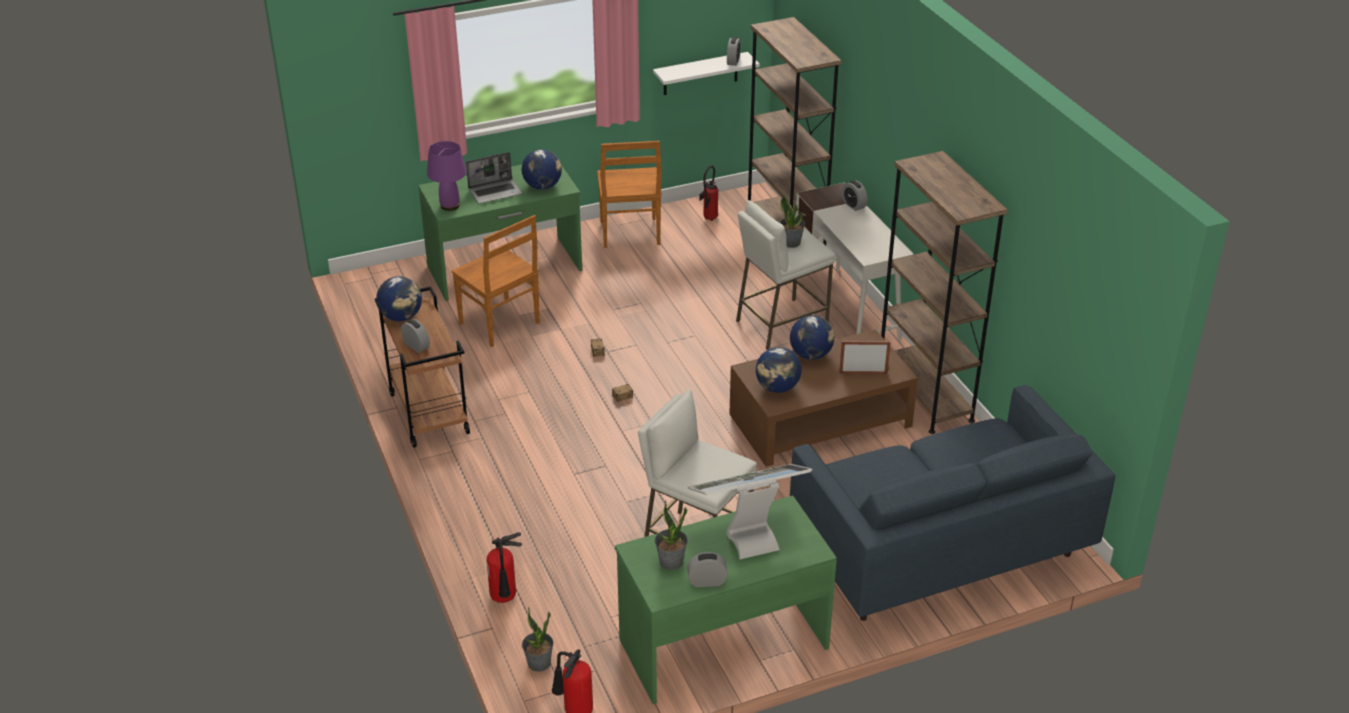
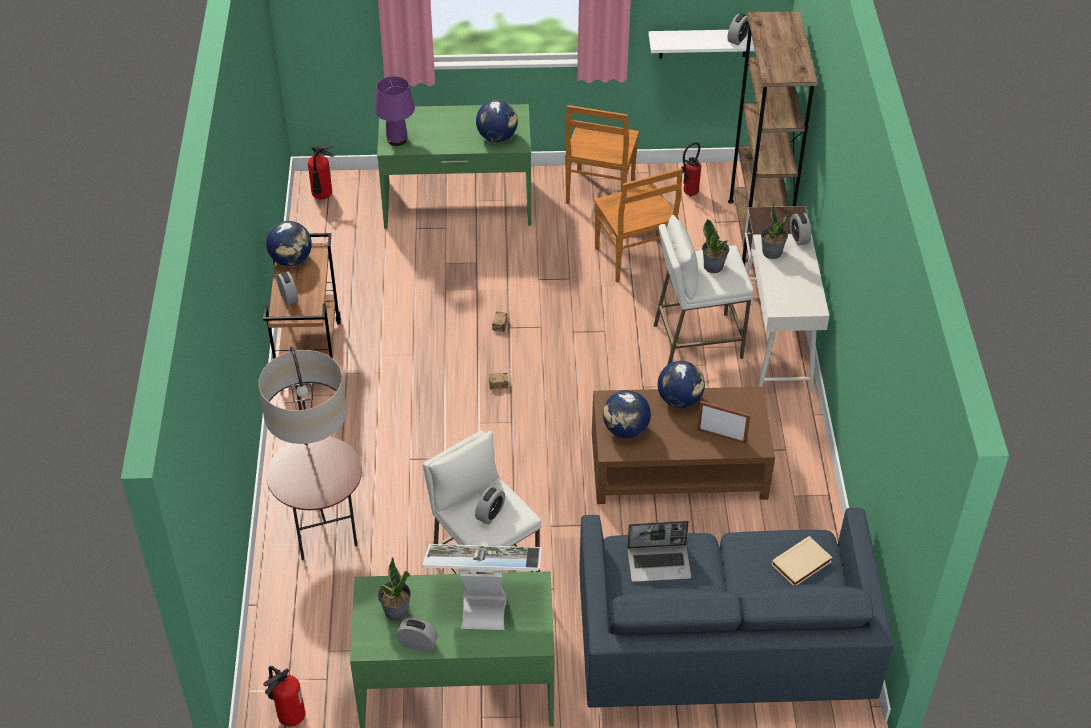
camera: 20 degrees right, 10 degrees up
brown chair [452,215,540,347] -> brown chair moved to [594,168,683,283]
laptop [466,152,522,204] -> laptop moved to [627,521,691,582]
fire extinguisher [486,532,522,603] -> fire extinguisher moved to [308,145,335,199]
potted plant [522,607,554,672] -> potted plant moved to [761,202,791,259]
brown bookcase [881,151,1008,434] -> none
none -> floor lamp [259,347,362,560]
none -> alarm clock [475,486,505,525]
none -> beige book [771,536,832,585]

